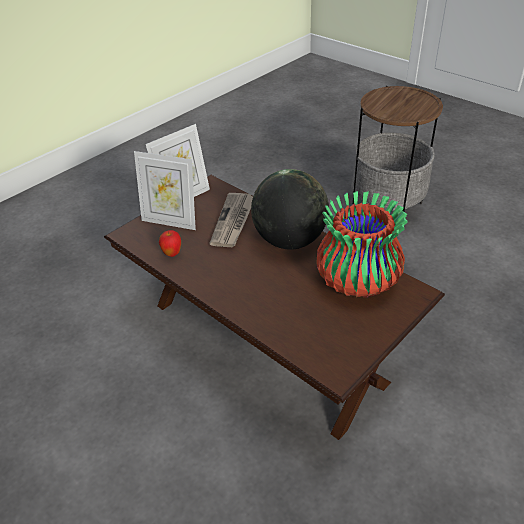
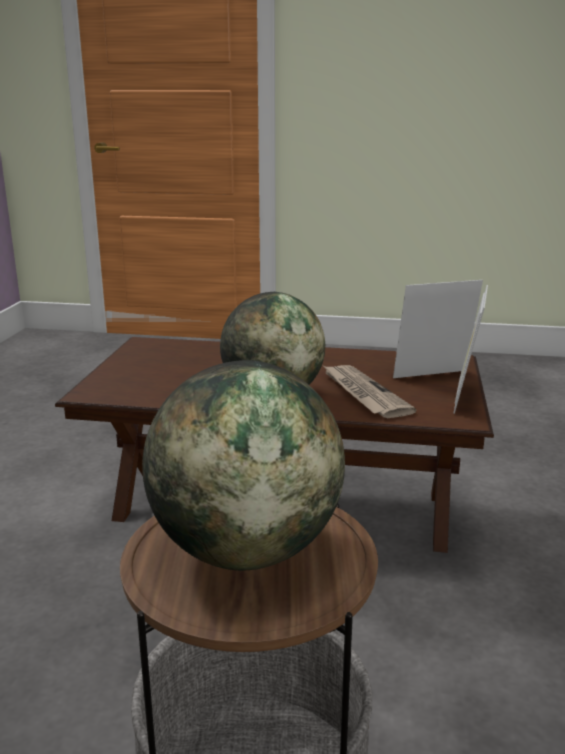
camera: 145 degrees right, 20 degrees down
apple [159,230,181,257] -> none
vase [316,191,408,298] -> none
none -> globe [142,360,345,571]

